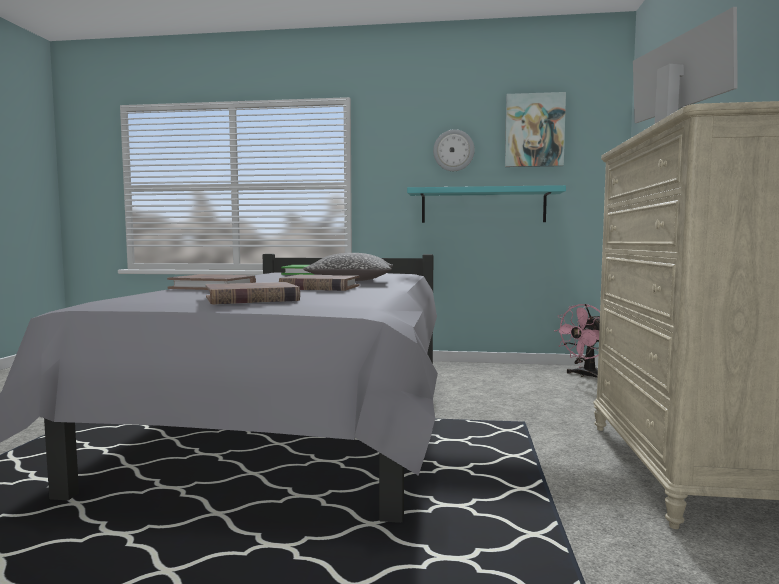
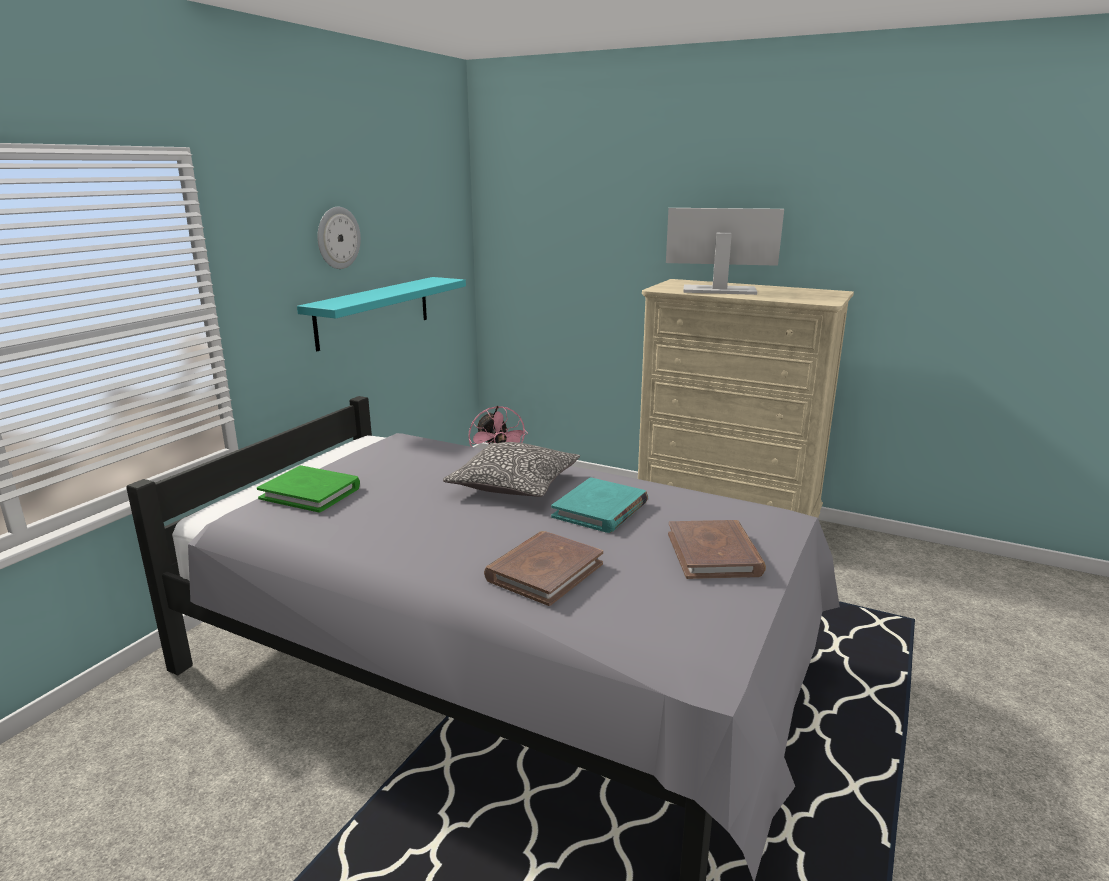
camera: 70 degrees left, 15 degrees up
brown book [279,275,360,291] -> turquoise book [551,477,648,533]
picture [505,92,566,167] -> none

